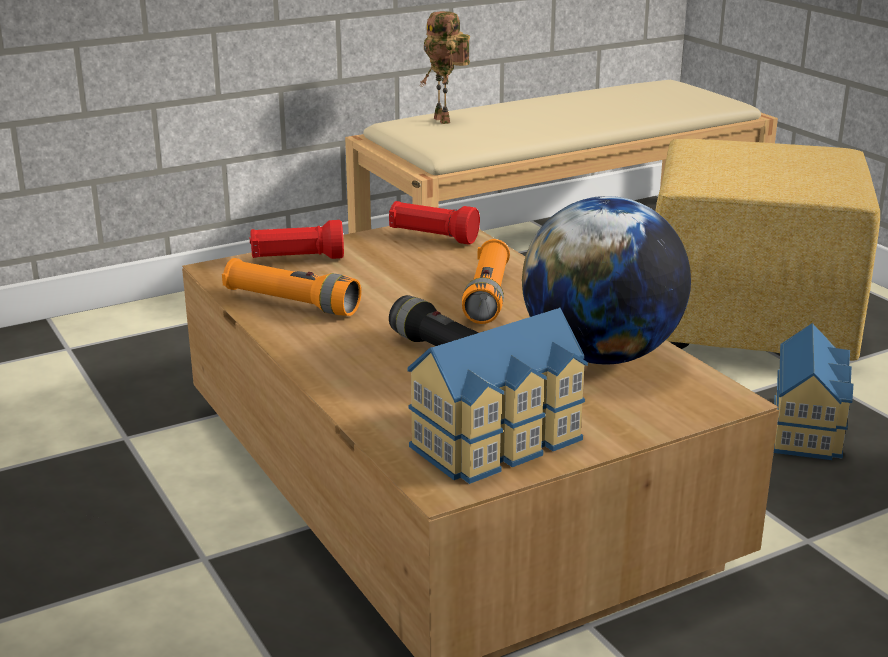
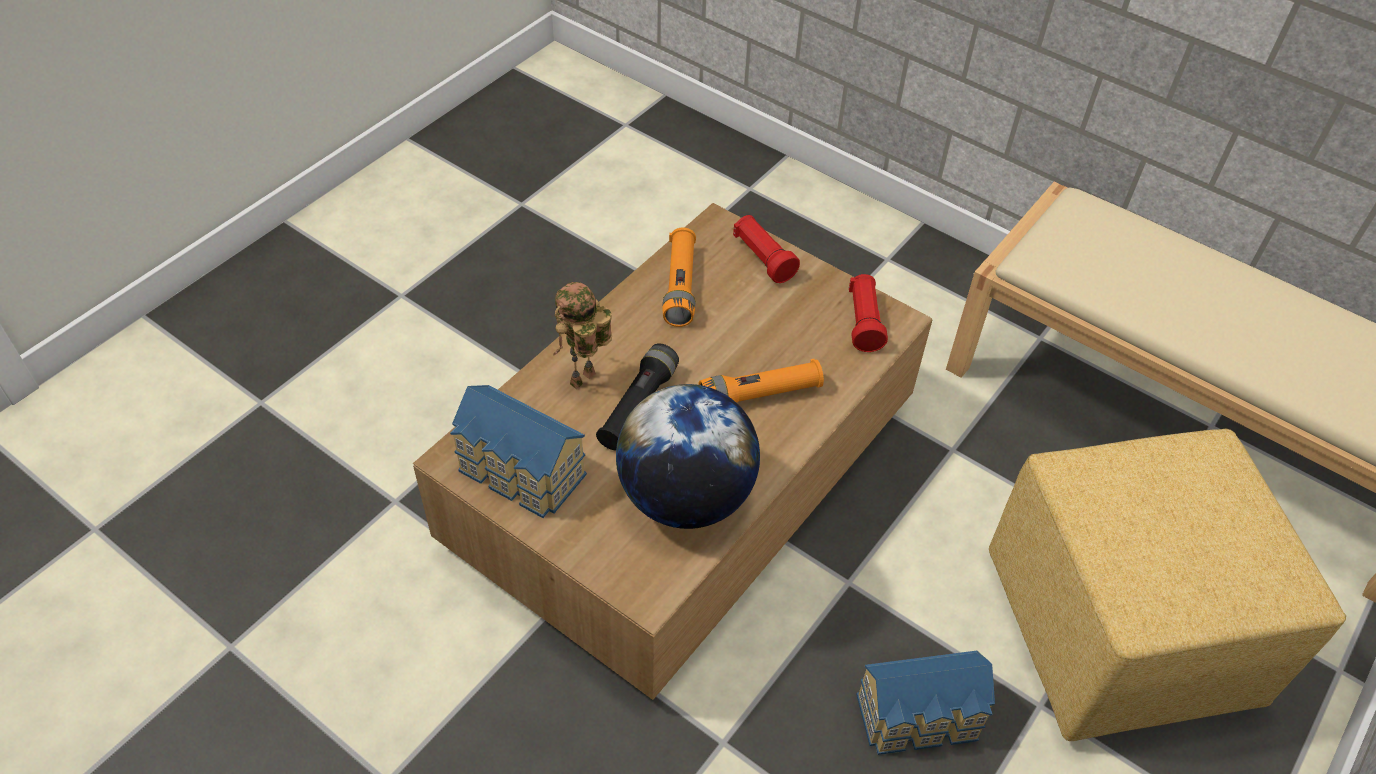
camera: 65 degrees right, 25 degrees up
toy robot [420,11,470,124] -> toy robot moved to [553,282,612,389]

